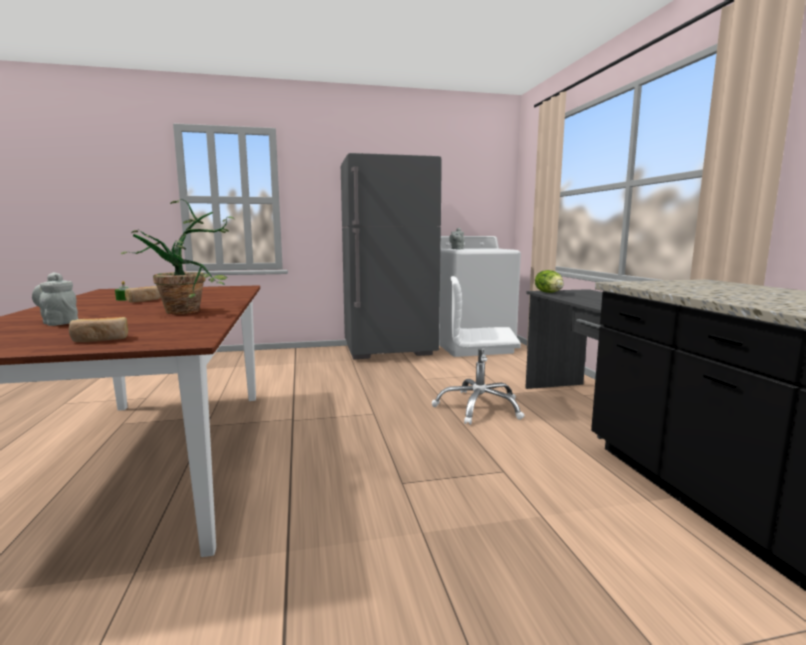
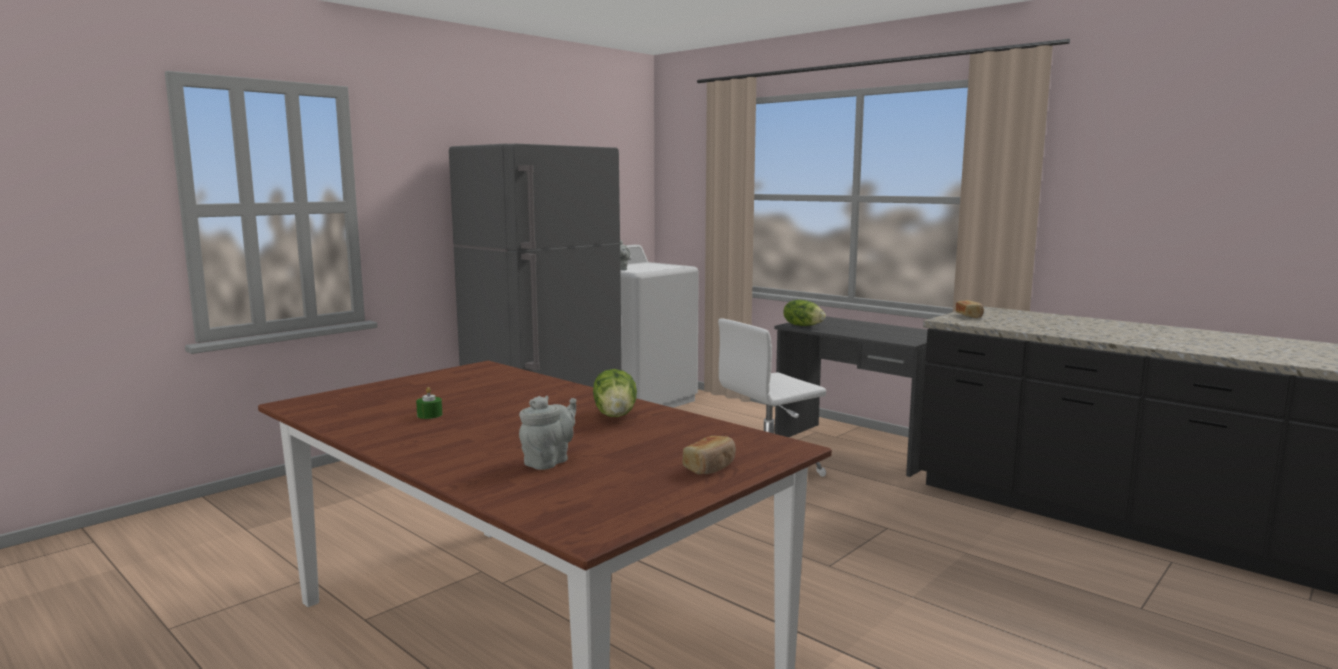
camera: 35 degrees left, 0 degrees up
grey teapot [32,272,78,326] -> grey teapot turned 120 degrees clockwise [519,396,577,470]
potted plant [121,199,235,314] -> lettuce [593,369,637,417]
bread [125,286,160,303] -> bread moved to [956,300,984,318]

